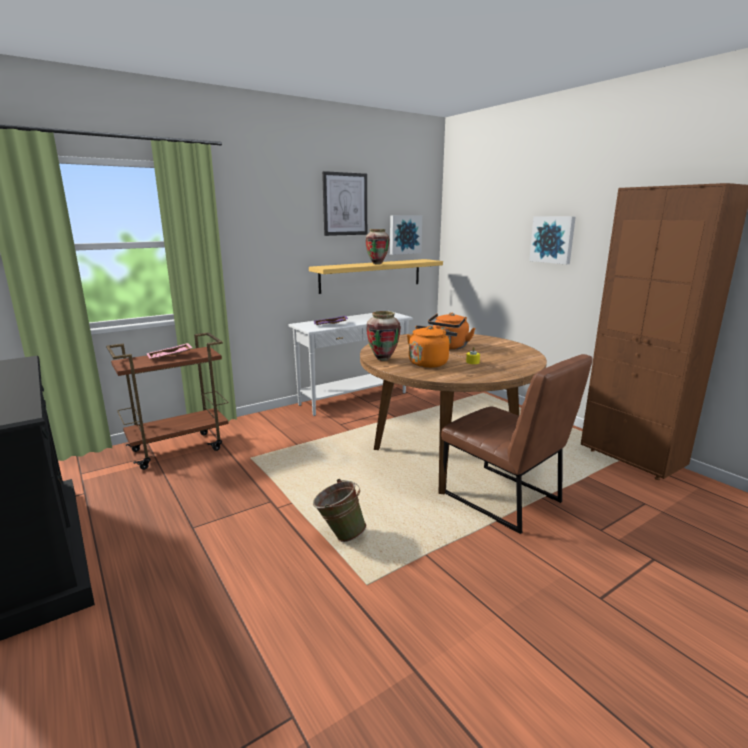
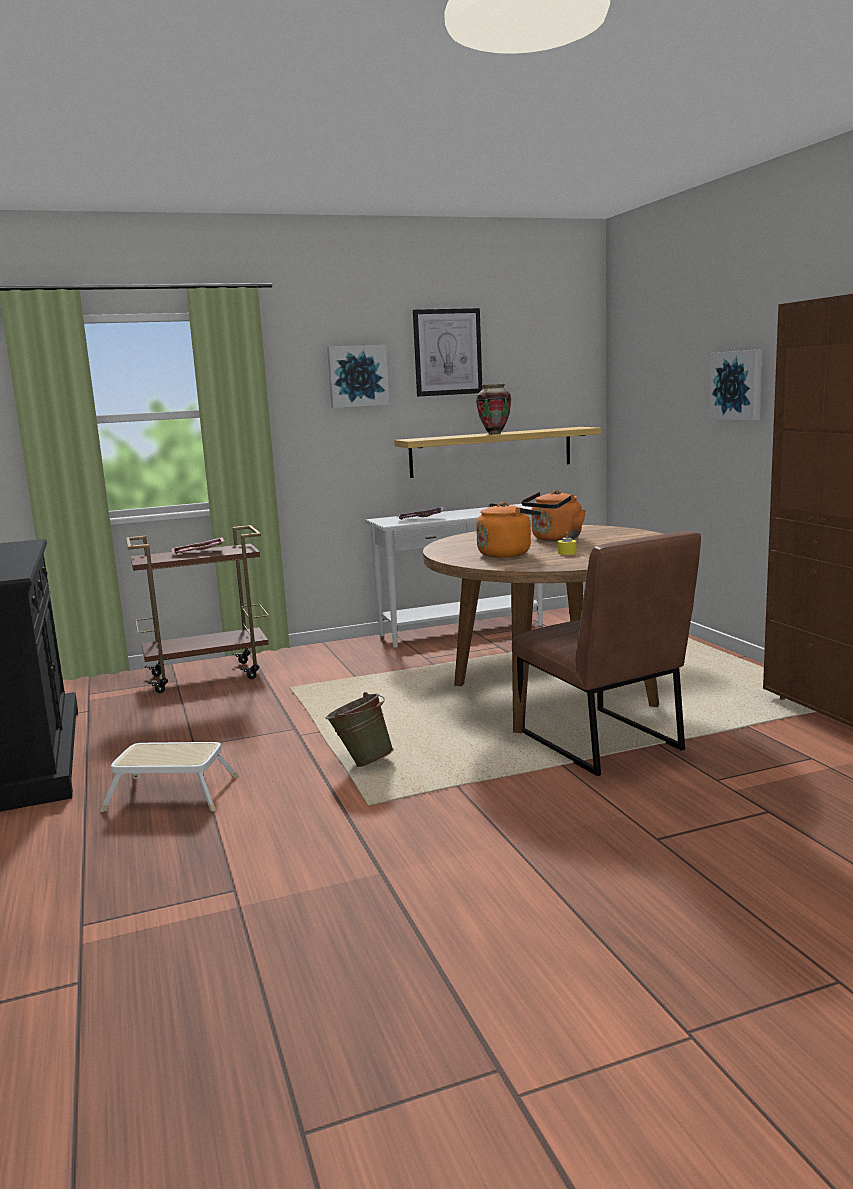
camera: 15 degrees right, 5 degrees down
vase [366,311,401,361] -> none
picture [390,216,422,255] -> picture moved to [327,345,390,408]
none -> beige step ladder [100,742,239,812]

